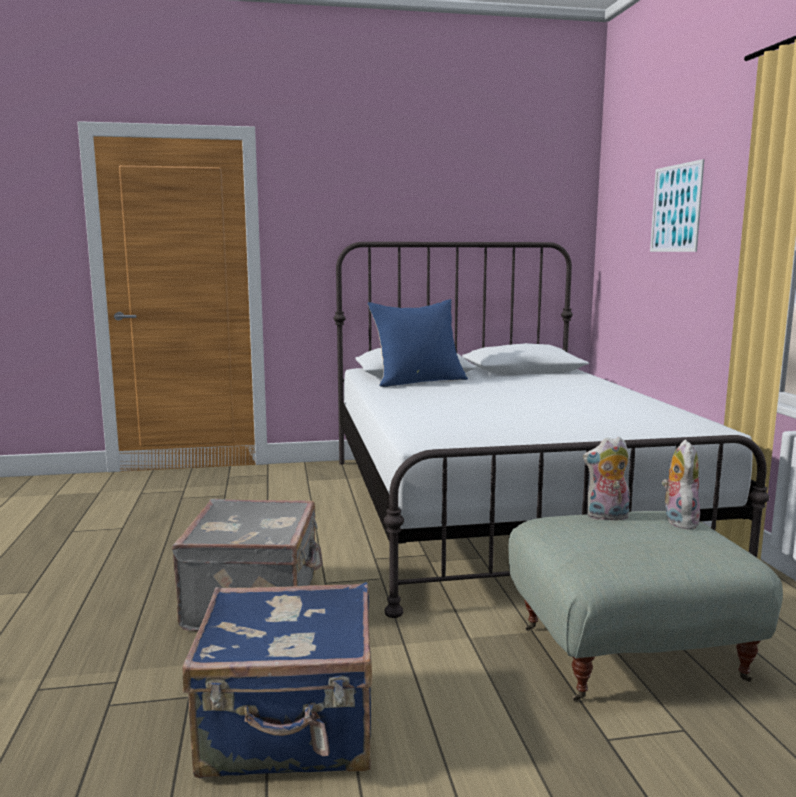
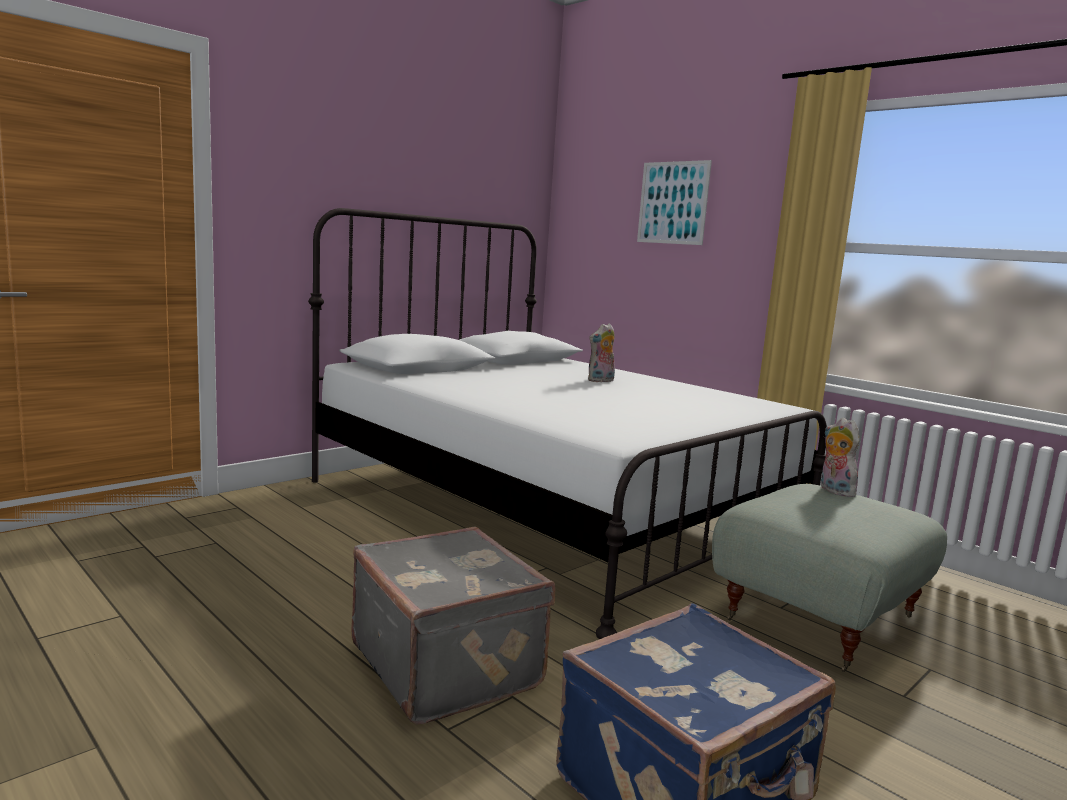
camera: 35 degrees left, 0 degrees up
blue pillow [367,299,468,387] -> none
plush toy [583,437,630,520] -> plush toy moved to [588,323,615,382]

